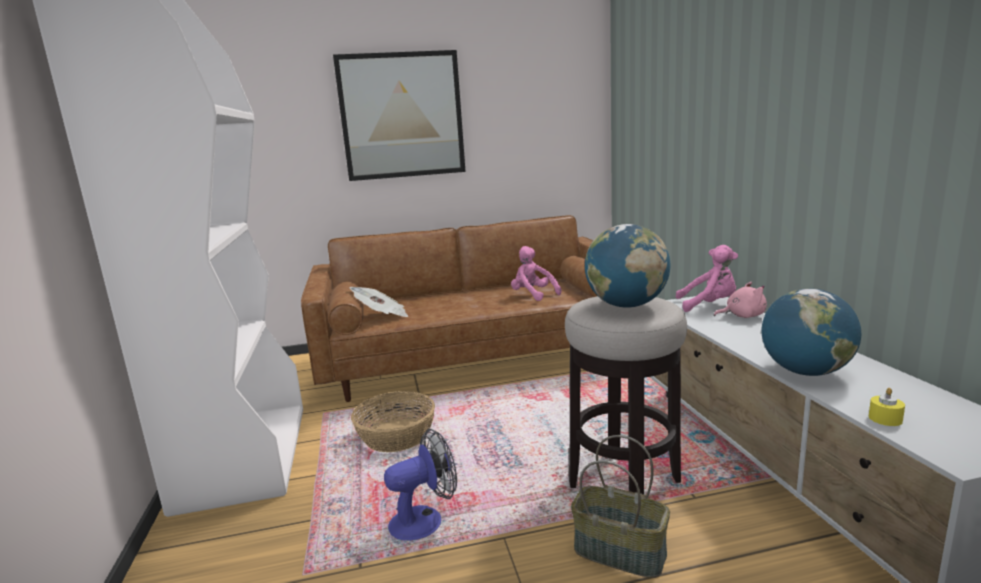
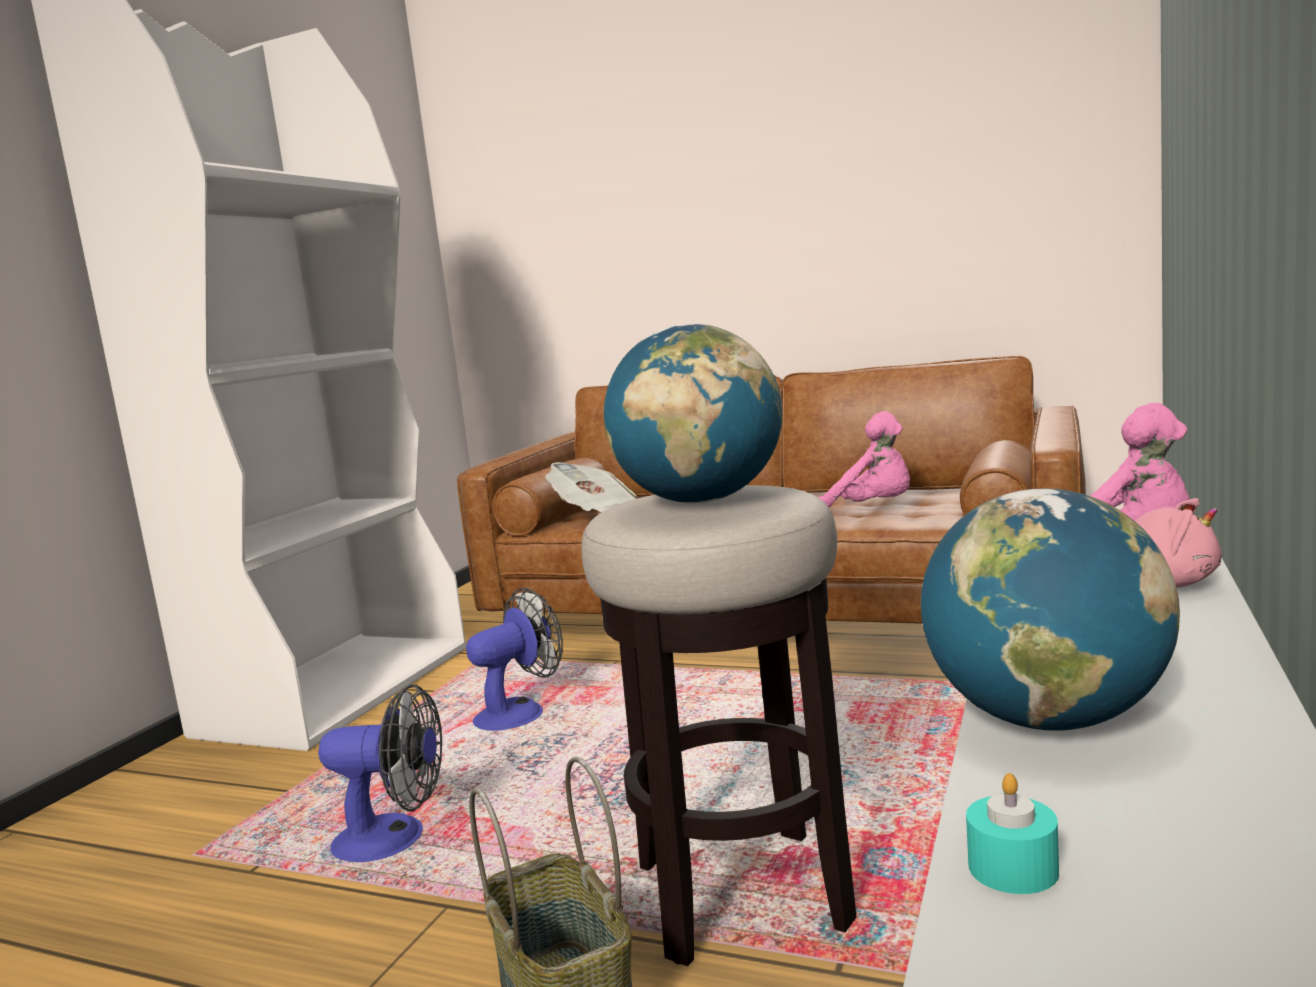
camera: 35 degrees right, 5 degrees down
picture [333,50,466,181] -> none
basket [351,391,435,452] -> fan [466,588,563,731]
pink plush toy [511,246,561,301] -> pink plush toy turned 135 degrees clockwise [818,411,910,508]
yellow candle [869,388,905,426] -> turquoise candle [966,773,1059,894]

